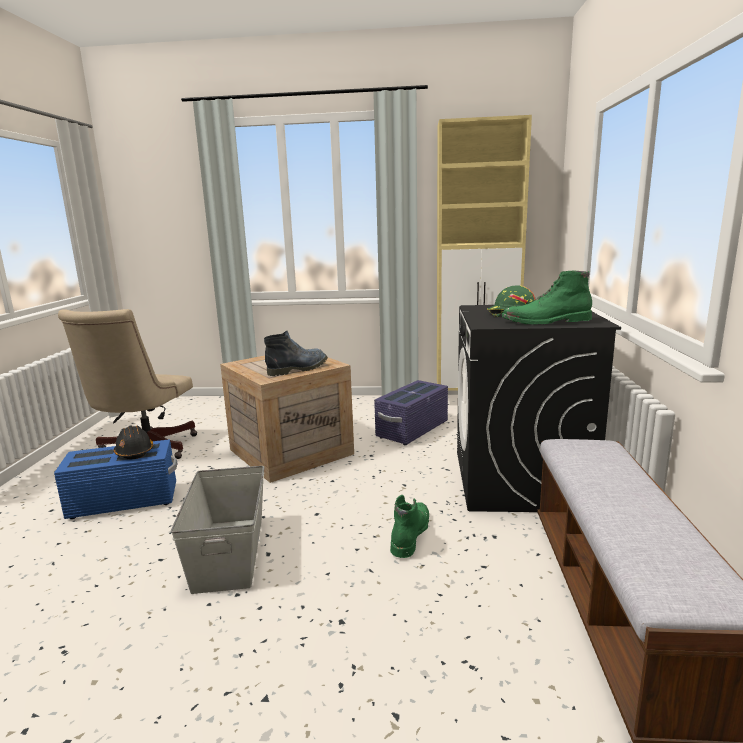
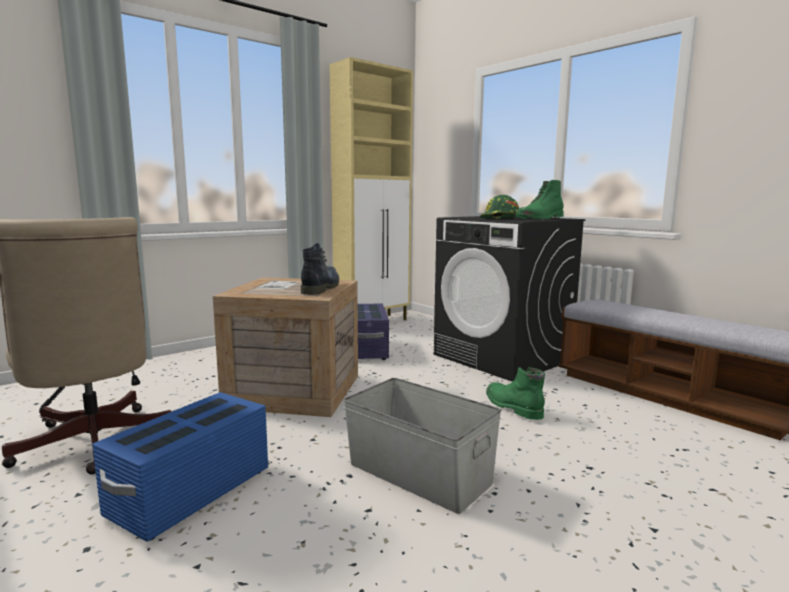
camera: 45 degrees left, 5 degrees down
black hard hat [114,425,153,459] -> none

